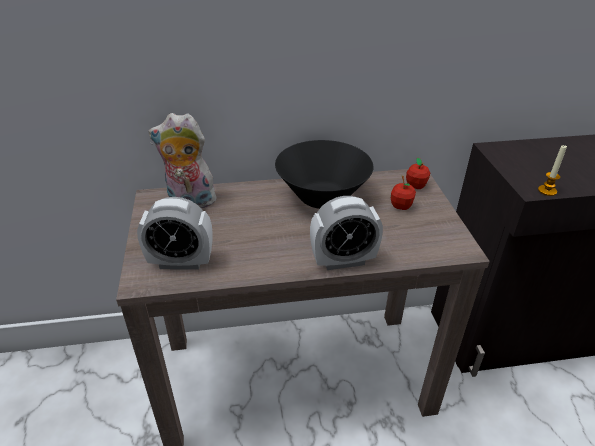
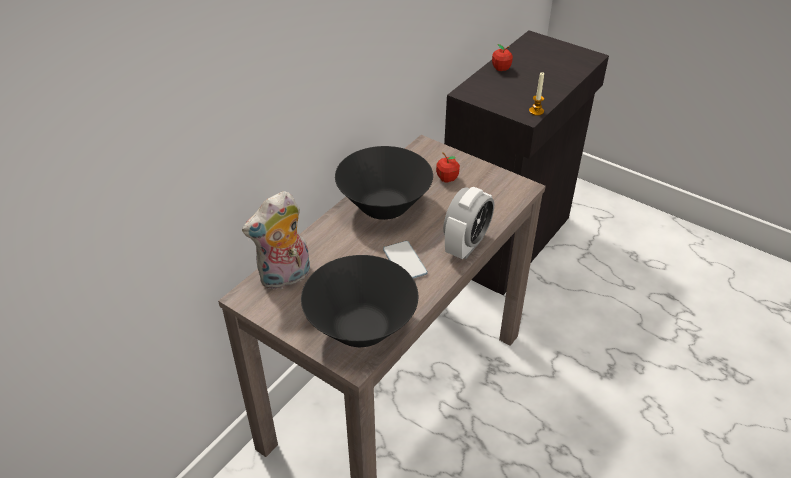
camera: 45 degrees left, 5 degrees up
alarm clock [137,197,213,270] -> black bowl [301,255,418,347]
apple [406,158,430,189] -> apple moved to [492,44,513,71]
none -> phone [383,241,428,279]

